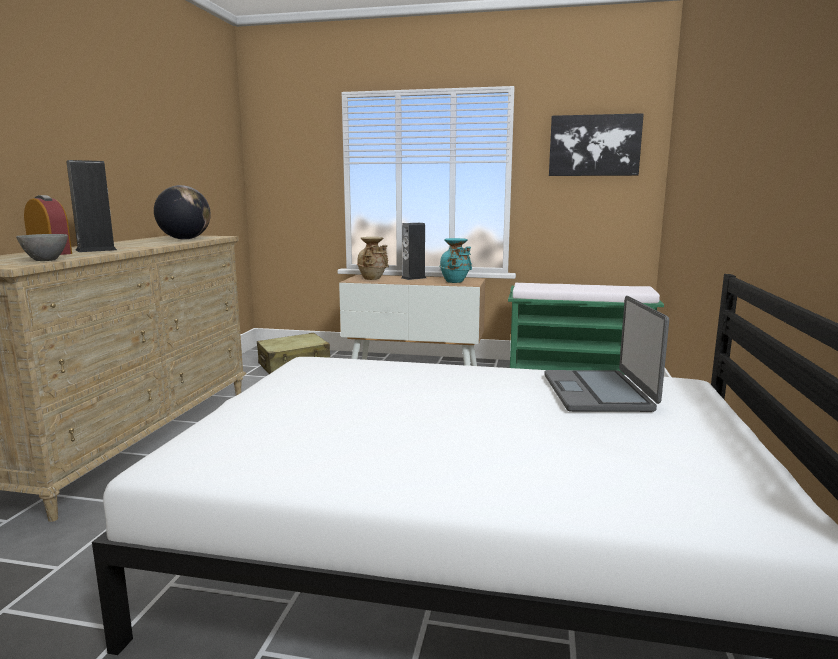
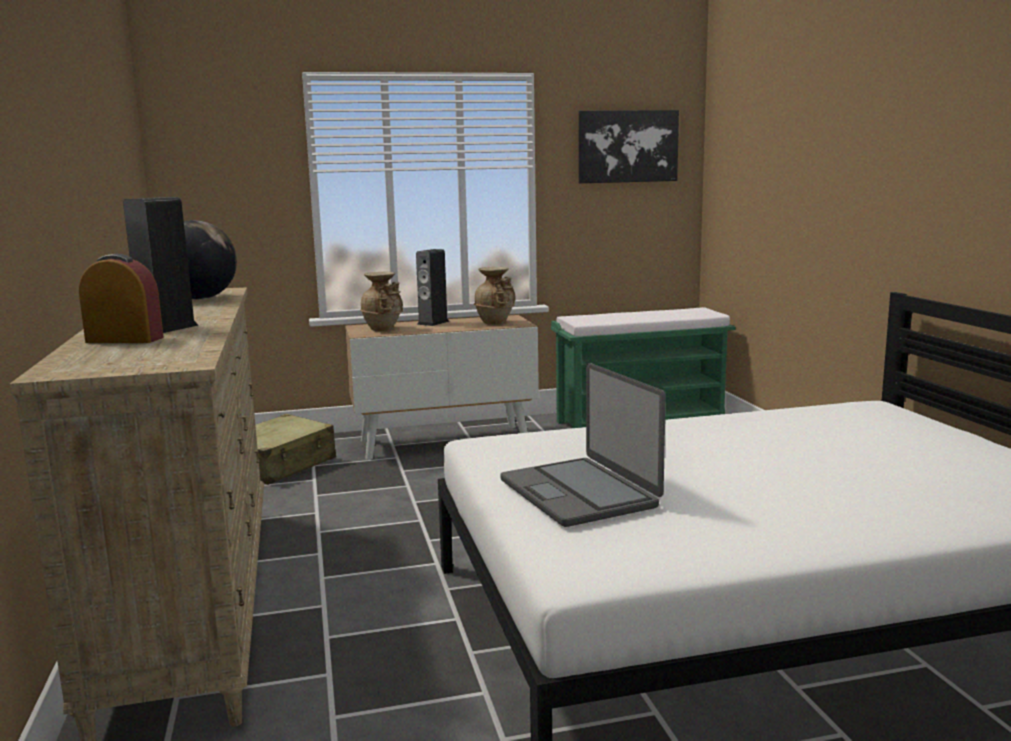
camera: 25 degrees left, 0 degrees up
grey bowl [16,234,68,261] -> none
turquoise vase [439,238,472,283] -> beige vase [474,267,516,325]
laptop [544,296,669,412] -> laptop moved to [500,363,666,527]

